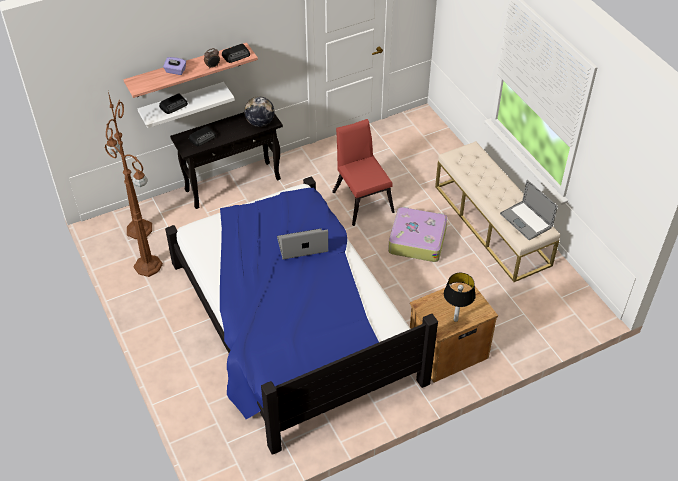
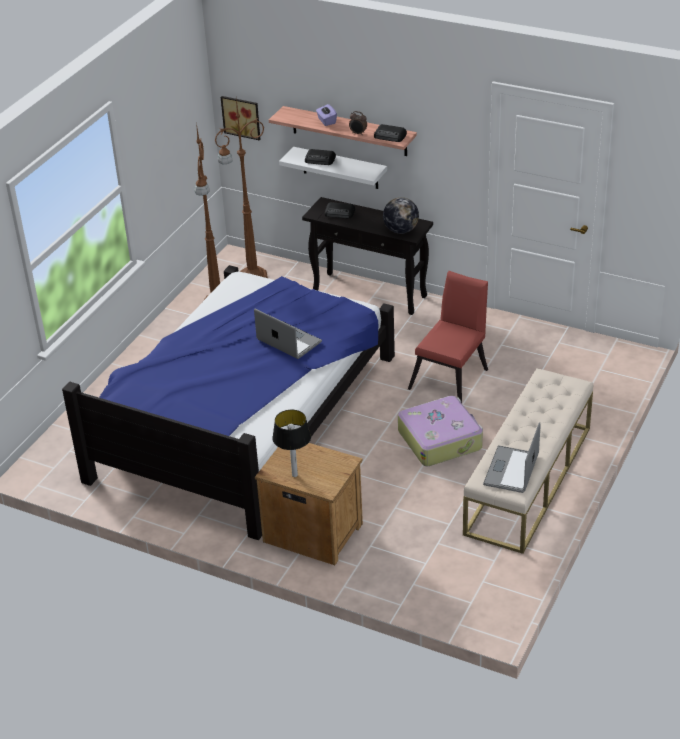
camera: 55 degrees right, 10 degrees down
none -> picture [221,96,260,140]

